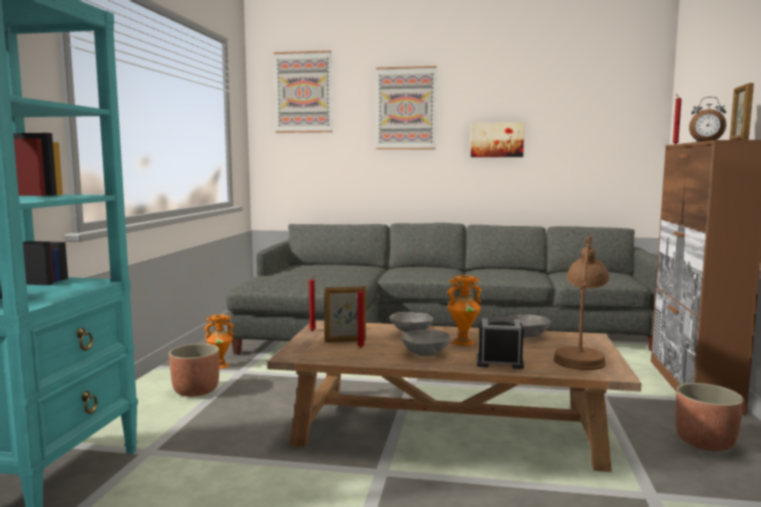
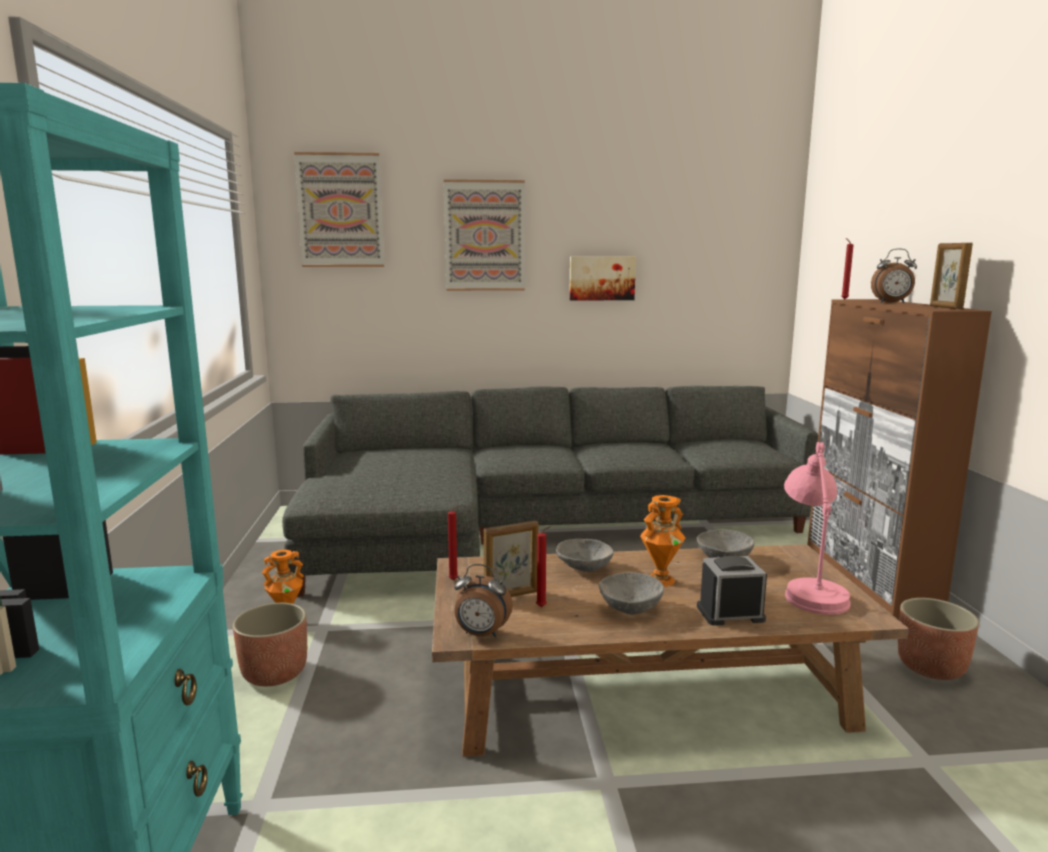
camera: 15 degrees left, 5 degrees up
brown table lamp [554,236,610,370] -> pink table lamp [784,442,851,615]
none -> alarm clock [454,564,513,638]

